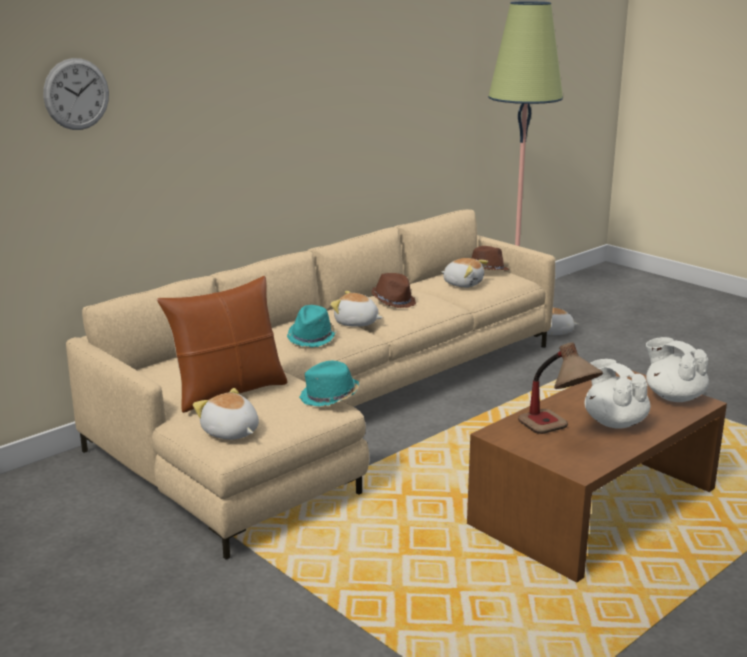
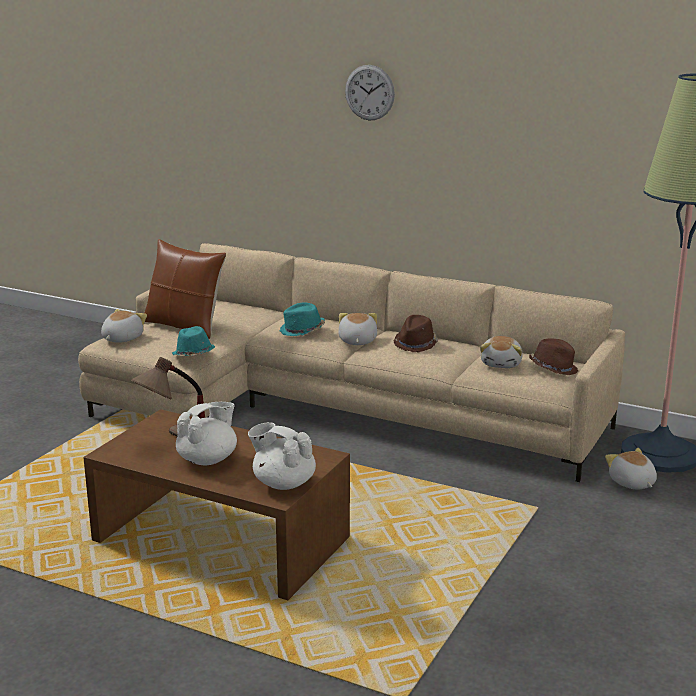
camera: 70 degrees right, 0 degrees up
wall clock [43,58,109,130] -> wall clock moved to [345,65,395,120]
white teapot [646,337,709,402] -> white teapot turned 90 degrees counterclockwise [248,422,316,490]

